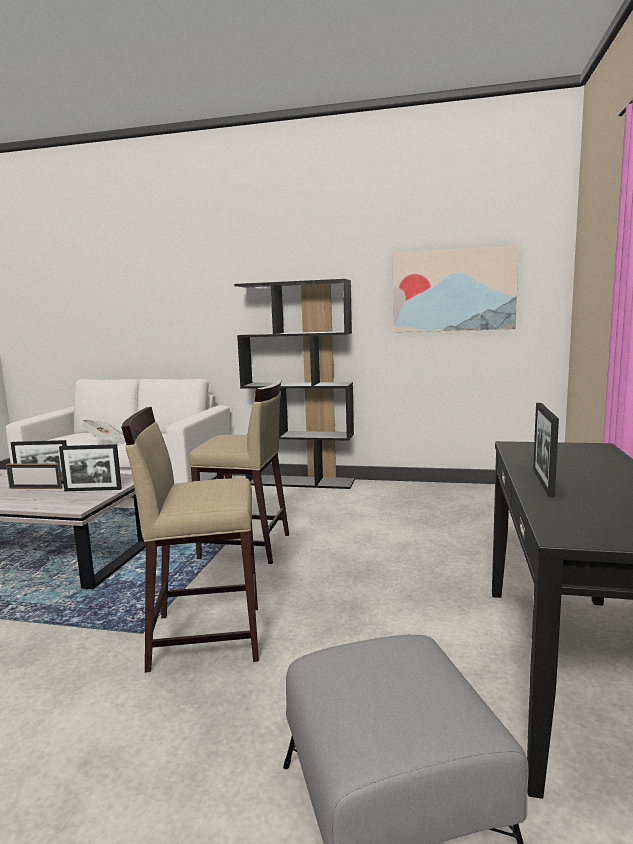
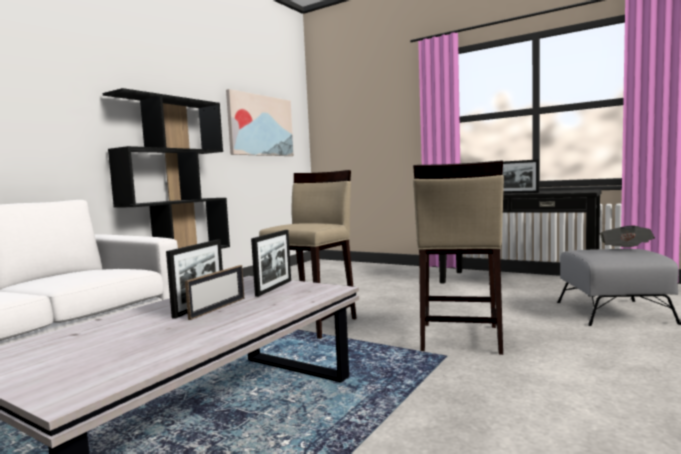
camera: 70 degrees left, 5 degrees down
newspaper [82,420,125,444] -> newspaper moved to [599,226,655,247]

